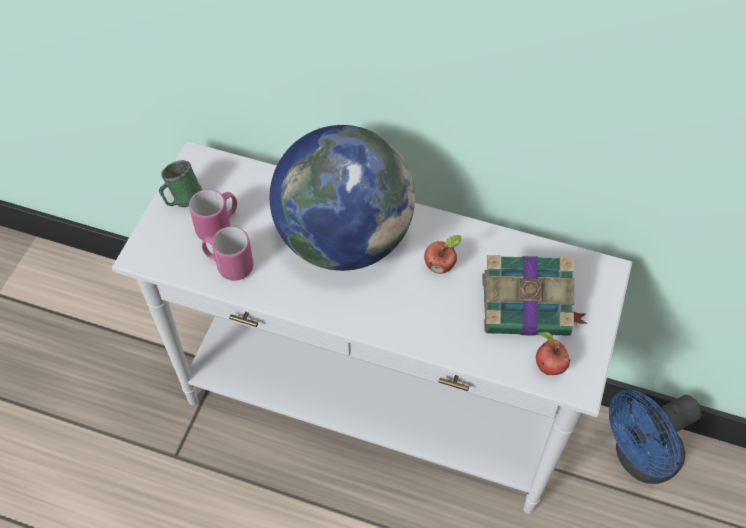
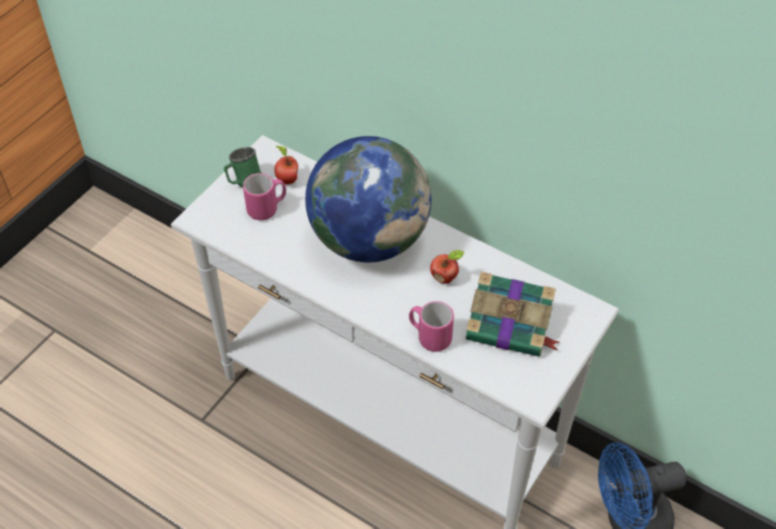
camera: 15 degrees right, 5 degrees down
pink mug [202,226,253,281] -> pink mug moved to [409,301,454,352]
apple [536,332,570,375] -> apple moved to [274,146,298,185]

